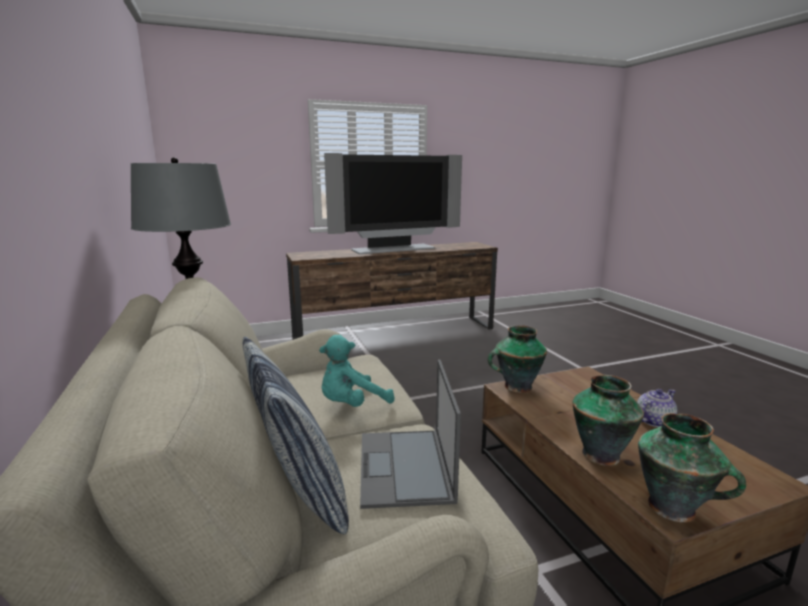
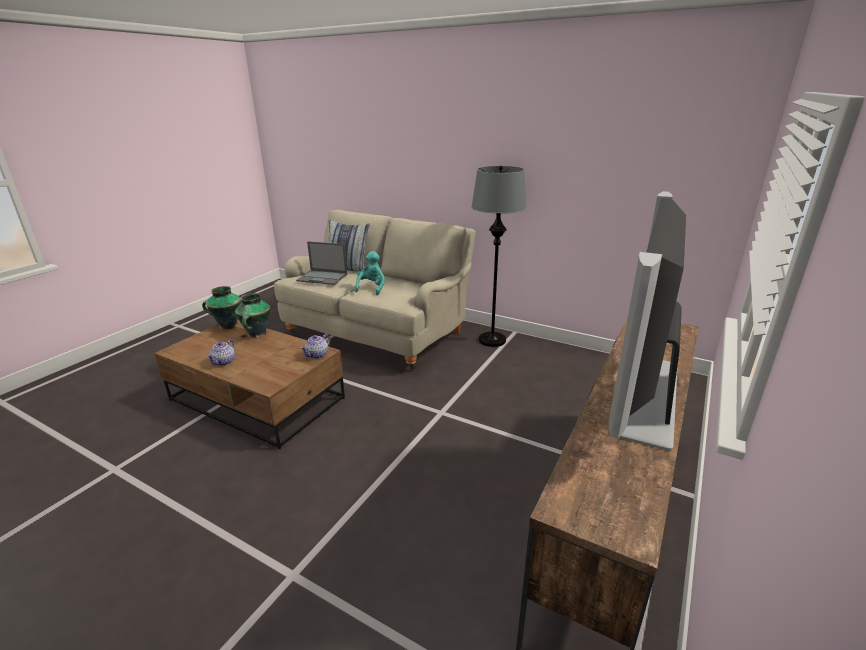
camera: 140 degrees right, 10 degrees up
laptop [360,359,461,509] -> laptop turned 150 degrees clockwise [296,241,348,285]
vase [488,325,547,393] -> teapot [300,334,330,359]

